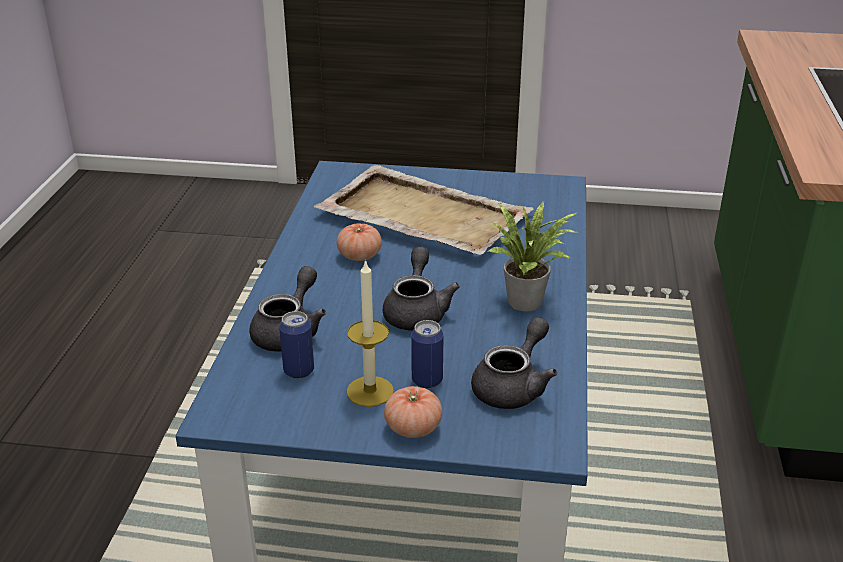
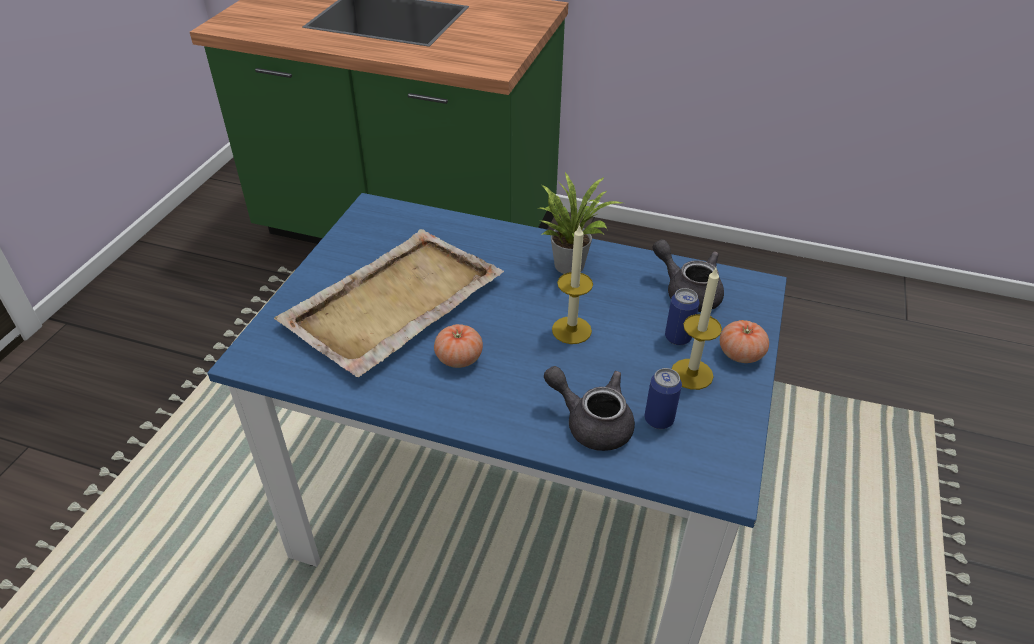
camera: 80 degrees left, 10 degrees up
grey teapot [383,247,460,331] -> candle [552,224,593,344]

